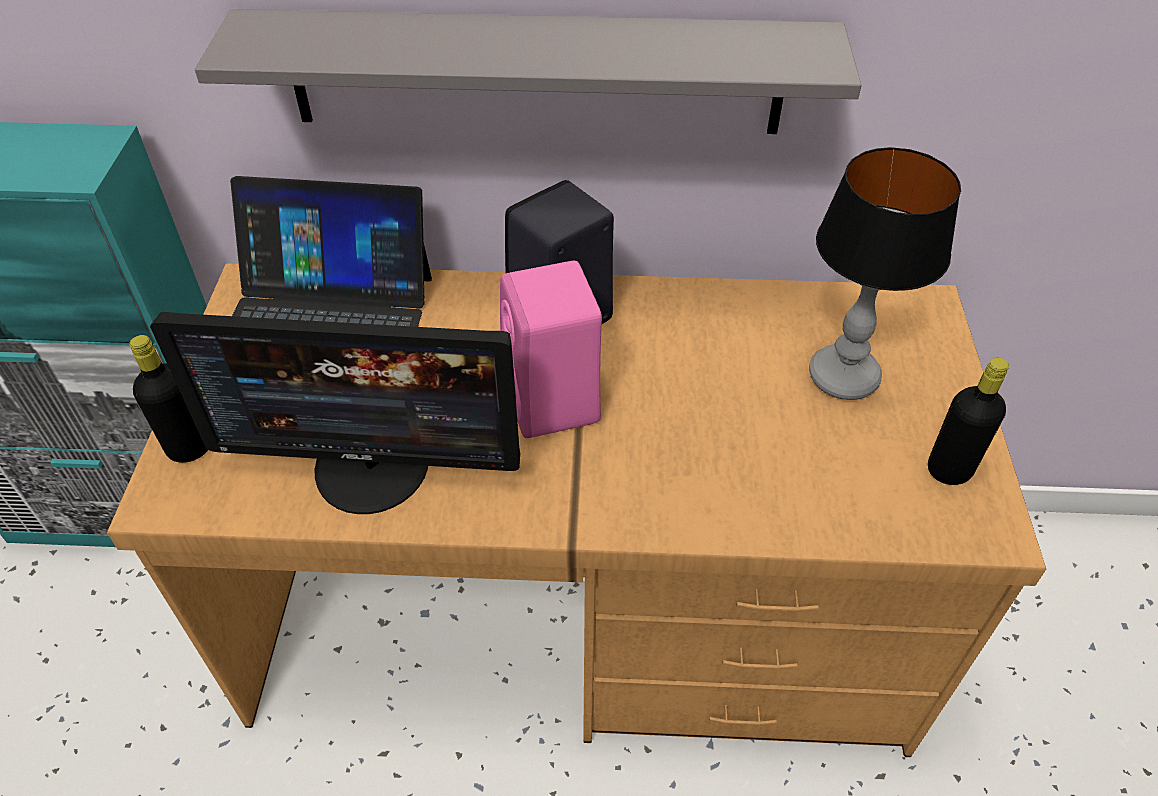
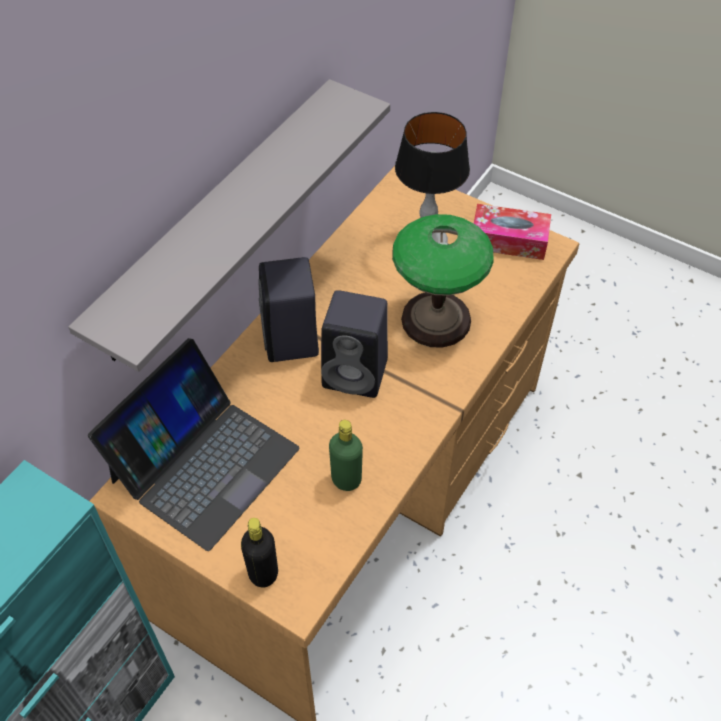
camera: 60 degrees left, 5 degrees up
monitor [150,312,520,514] -> green bottle [329,420,363,491]
pink speaker [500,261,602,438] -> black speaker [321,290,388,398]
black bottle [928,358,1009,485] -> tissue box [473,204,551,260]
none -> table lamp [392,214,493,348]

